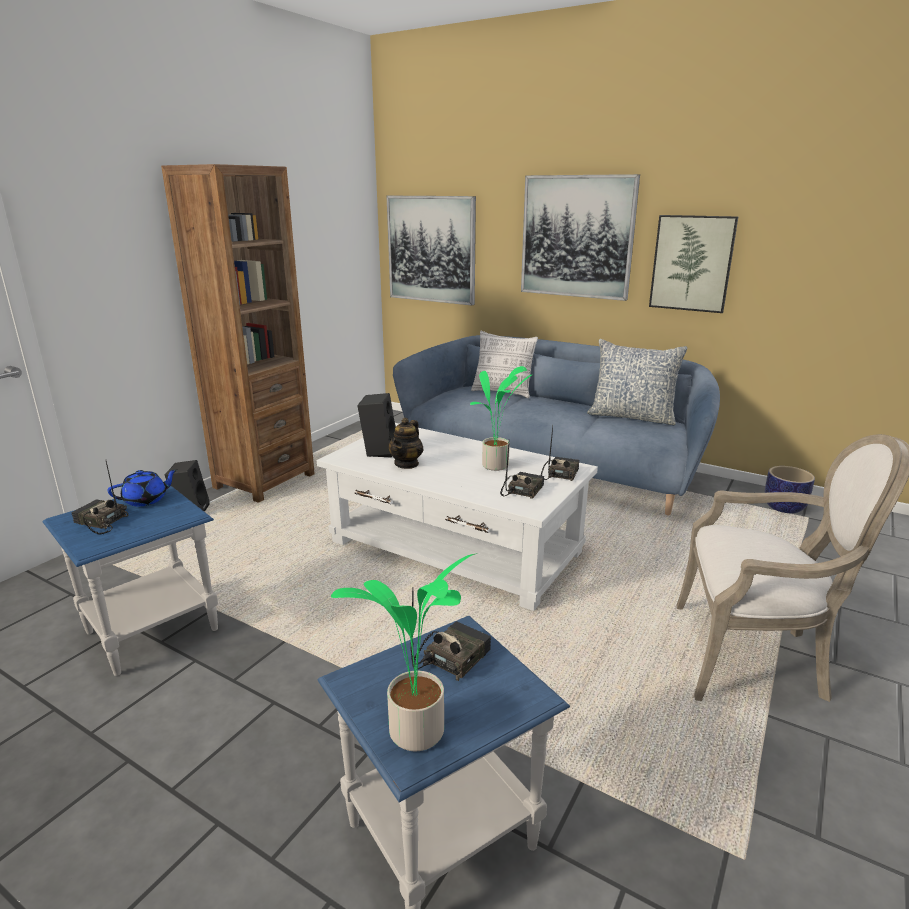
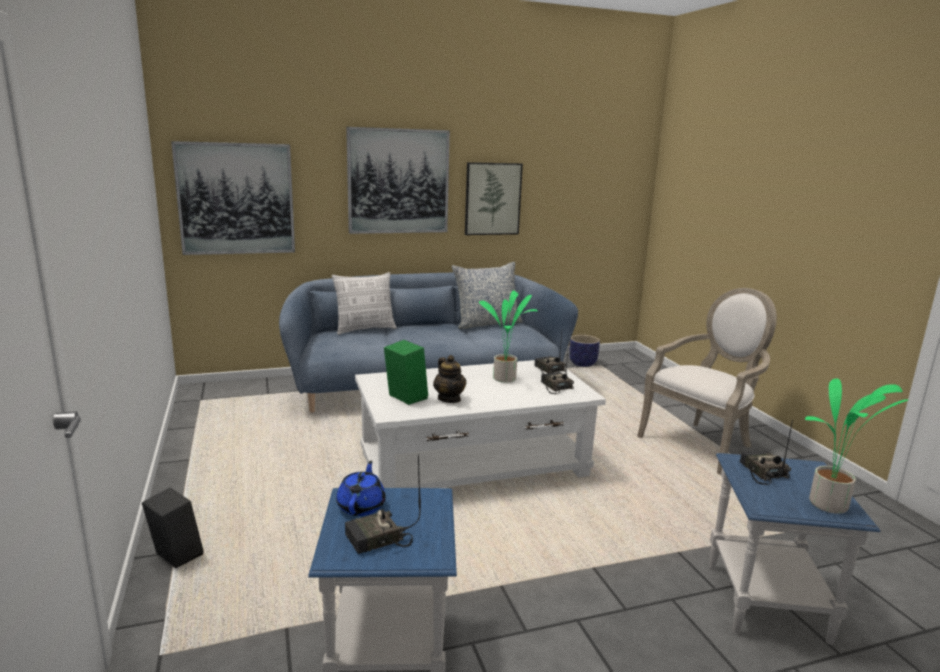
camera: 50 degrees left, 5 degrees down
brown bookcase [161,164,315,503] -> none
black speaker [357,393,396,458] -> green speaker [384,340,428,405]

